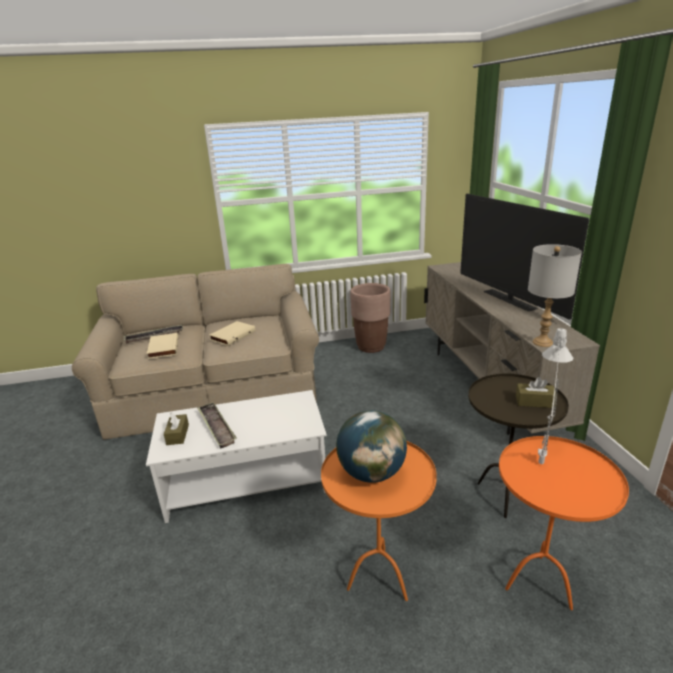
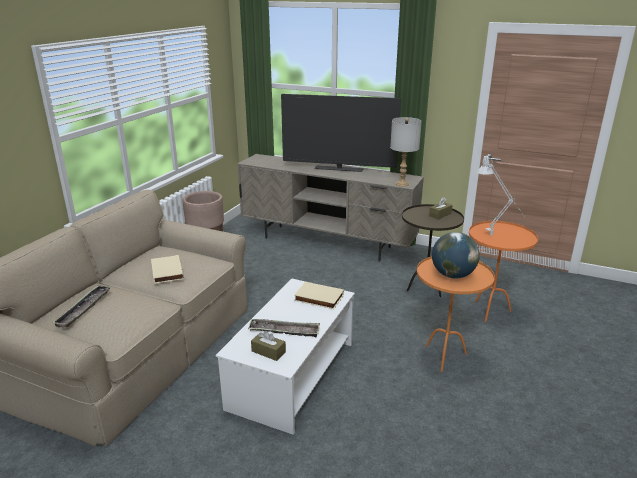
camera: 55 degrees left, 0 degrees up
beige book [147,333,178,359] -> beige book moved to [294,282,344,309]

